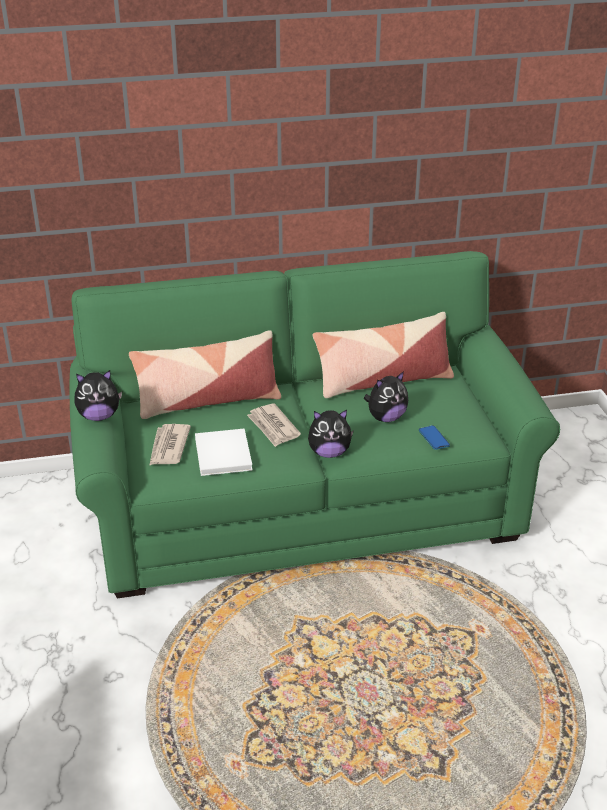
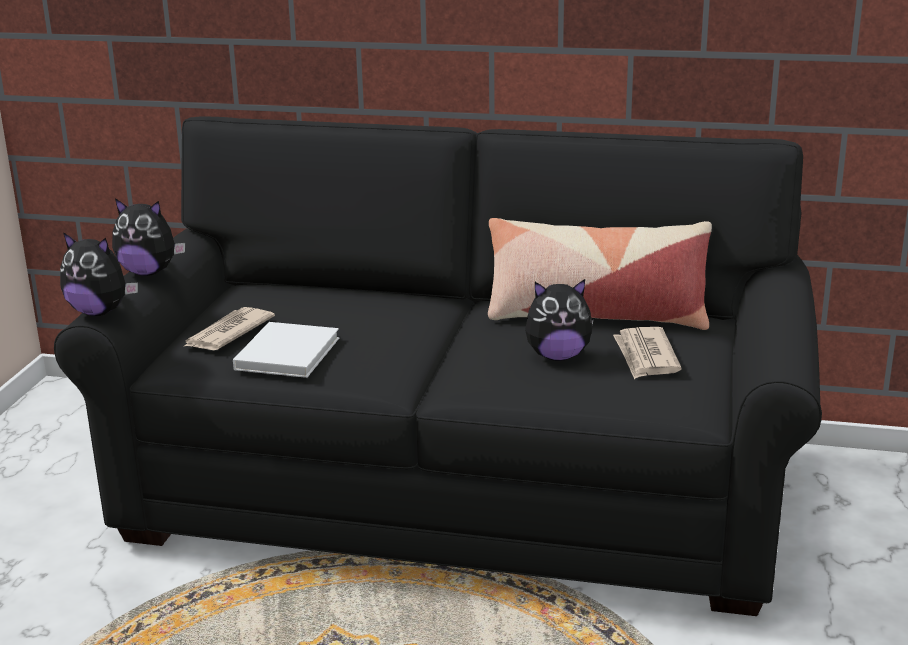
camera: 25 degrees right, 10 degrees down
green sofa [70,251,560,598] -> black sofa [54,116,822,616]
pillow [129,330,281,419] -> none
newspaper [247,403,301,447] -> newspaper moved to [613,327,682,379]
plush toy [308,410,354,458] -> plush toy moved to [60,232,138,316]
phone [419,425,450,450] -> none

